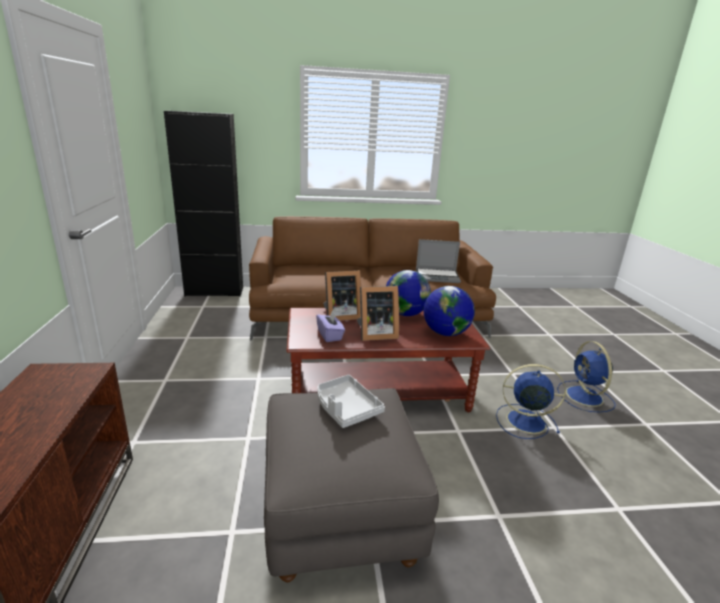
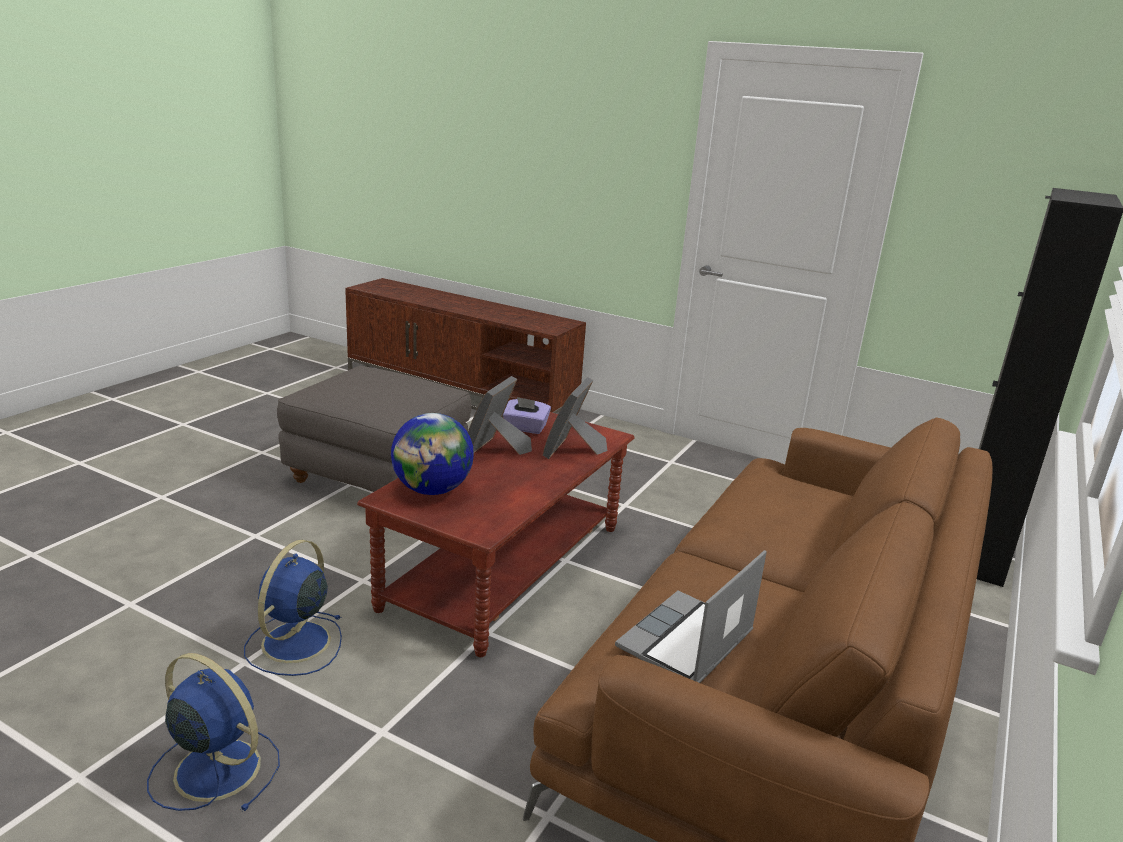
camera: 125 degrees right, 0 degrees up
grey tray [318,375,385,428] -> none
globe [386,270,431,316] -> none
blue fan [496,364,566,439] -> blue fan turned 150 degrees clockwise [244,540,342,676]

